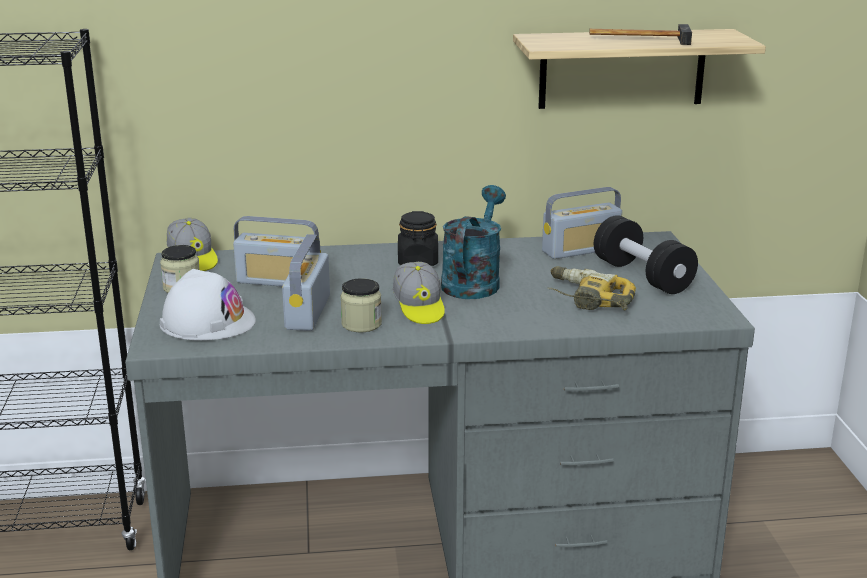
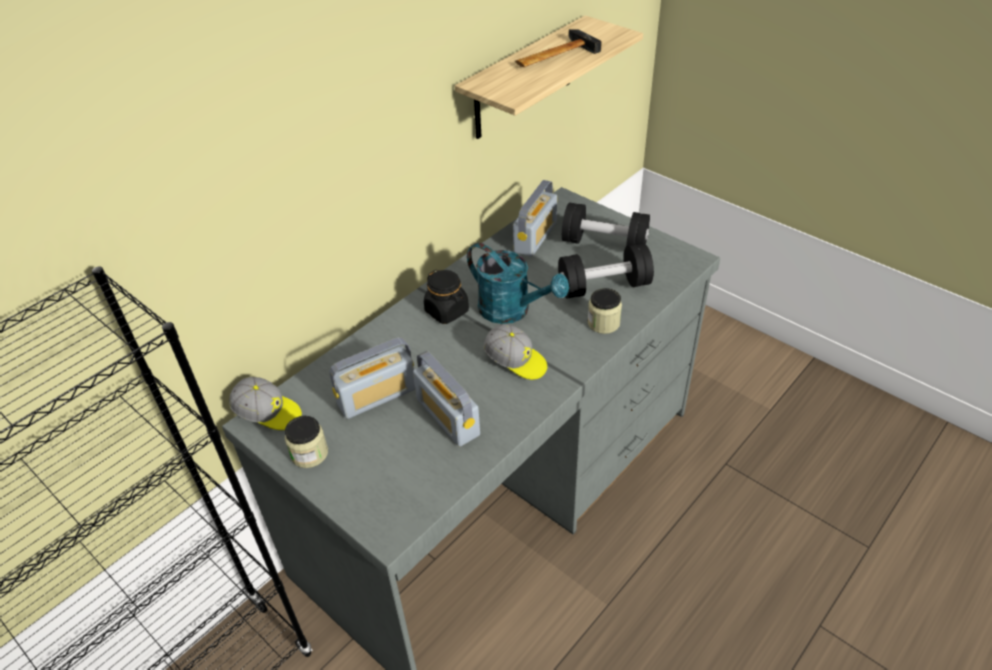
camera: 40 degrees left, 20 degrees up
white hard hat [160,269,256,341] -> none
jar [340,278,382,332] -> jar moved to [587,288,622,334]
turquoise watering can [441,185,506,299] -> turquoise watering can turned 150 degrees clockwise [467,243,569,324]
power drill [547,266,636,310] -> black dumbbell [558,244,654,298]

